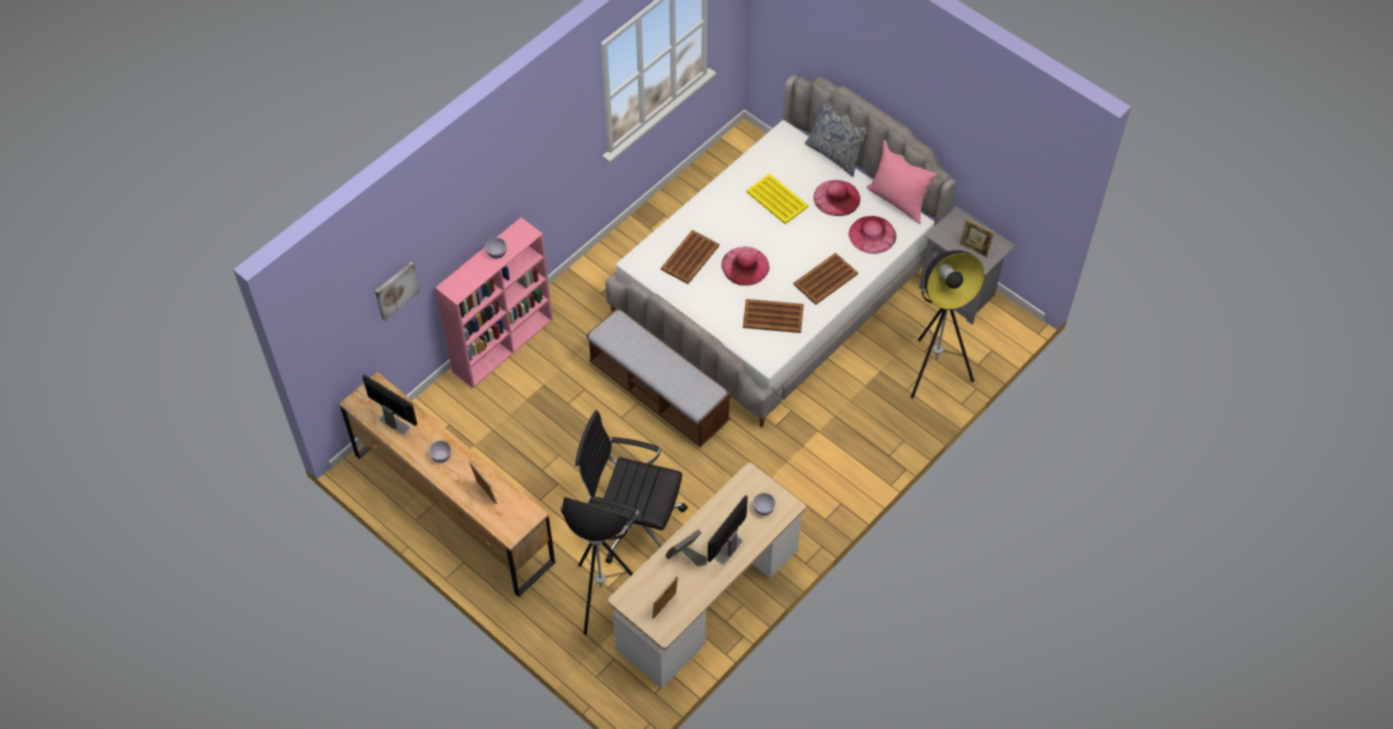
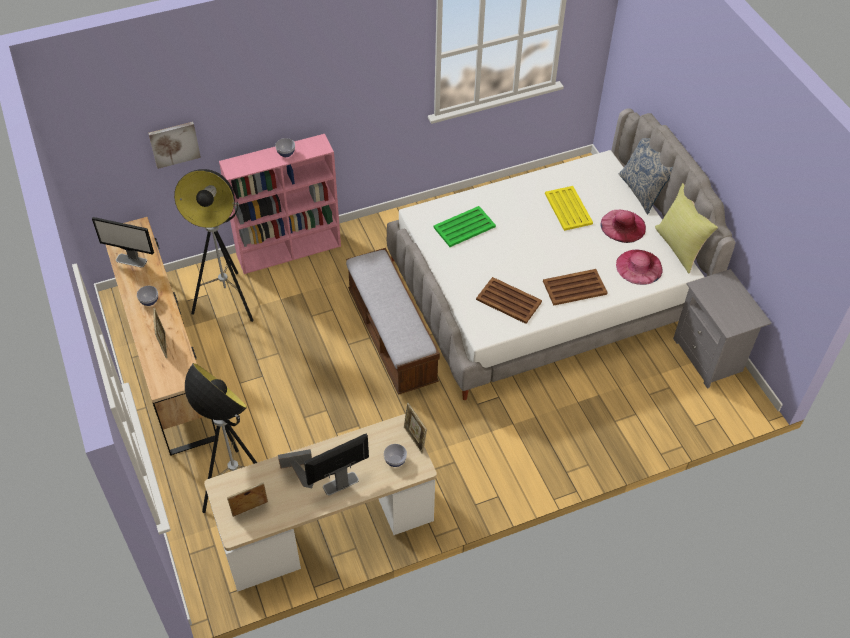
camera: 25 degrees right, 5 degrees down
monitor [362,375,417,435] -> monitor turned 135 degrees clockwise [92,217,154,268]
black office chair [575,410,688,564] -> none
brown tray [661,230,719,284] -> green tray [433,206,496,247]
pink hat [721,247,769,286] -> none
pink pillow [866,140,937,224] -> yellow pillow [655,183,718,274]
floor lamp [911,250,985,399] -> floor lamp moved to [174,169,253,322]
picture frame [959,218,995,258] -> picture frame moved to [404,403,427,453]

